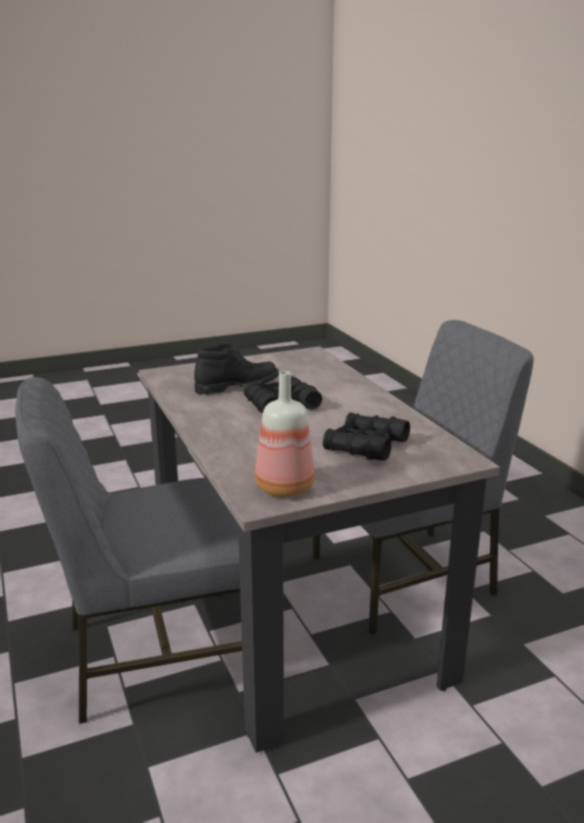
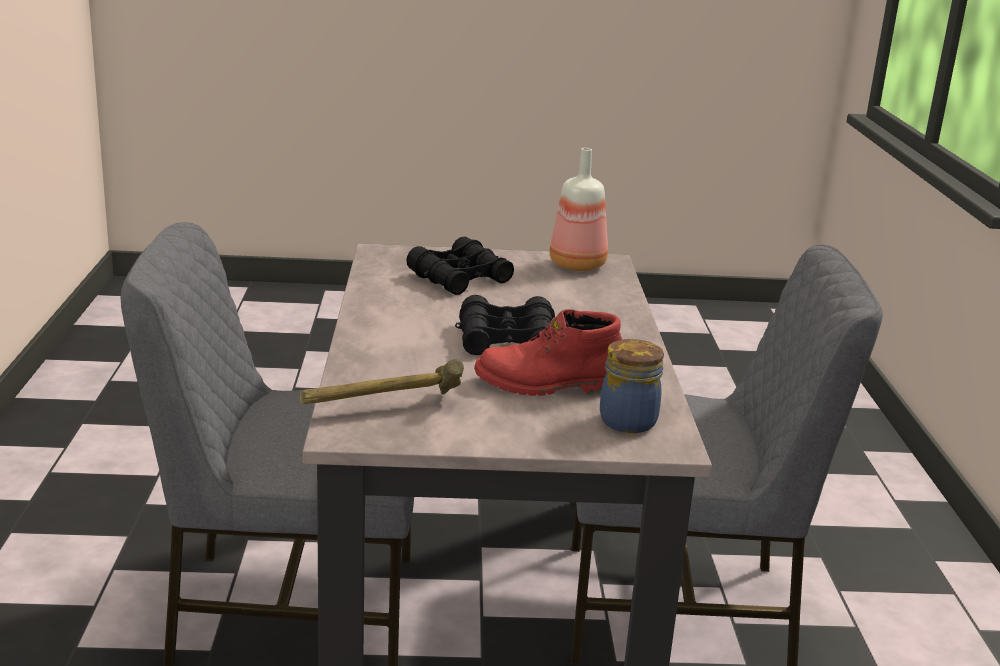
camera: 160 degrees left, 0 degrees up
black boot [194,343,279,395] -> red boot [474,309,622,396]
none -> hammer [300,359,464,405]
none -> jar [600,339,664,433]

